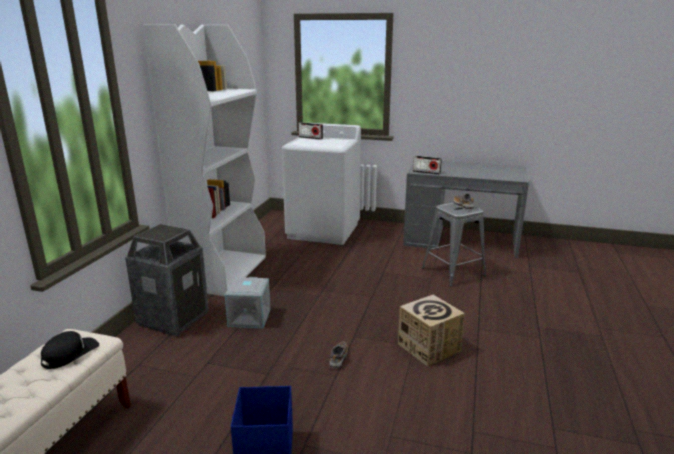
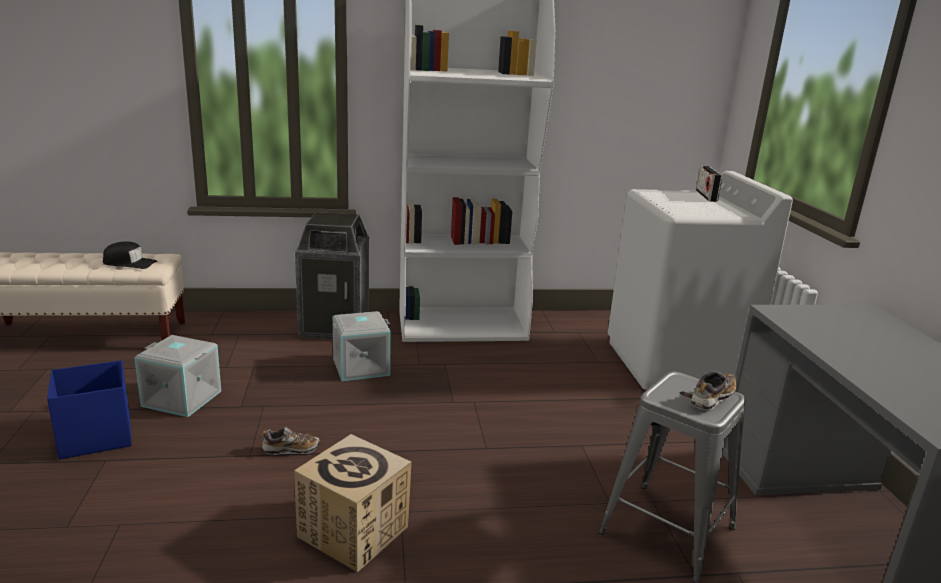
camera: 65 degrees right, 0 degrees up
radio [413,156,442,175] -> none
none -> grey storage box [134,335,221,417]

